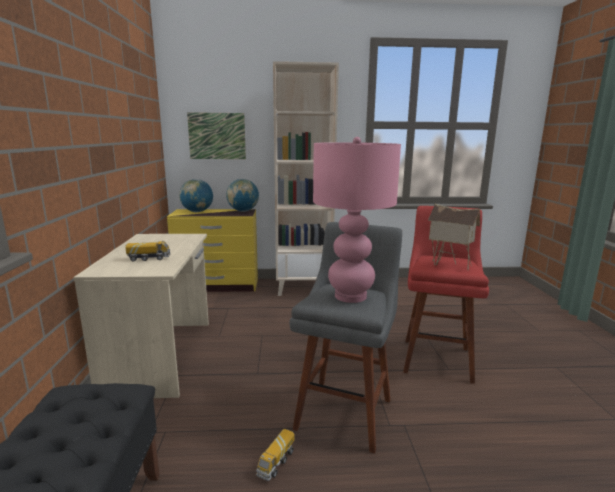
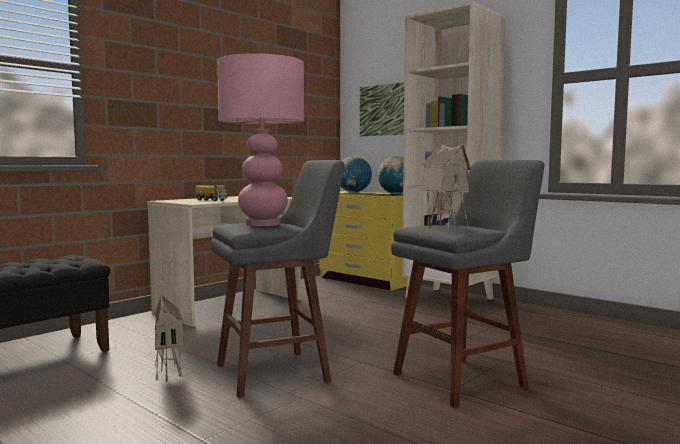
camera: 45 degrees right, 10 degrees down
toy truck [256,429,295,481] -> toy house [155,294,185,382]
red stool [403,206,489,384] -> grey stool [391,160,545,408]

